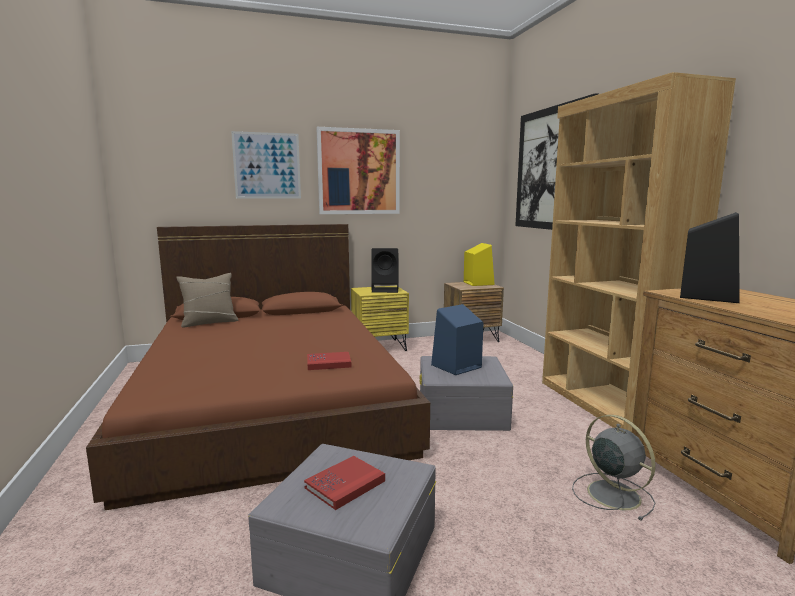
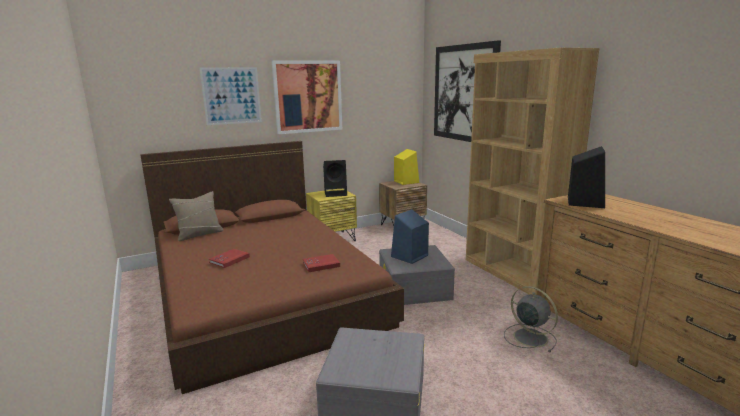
camera: 10 degrees left, 5 degrees up
red book [304,456,385,510] -> red book moved to [209,249,250,268]

